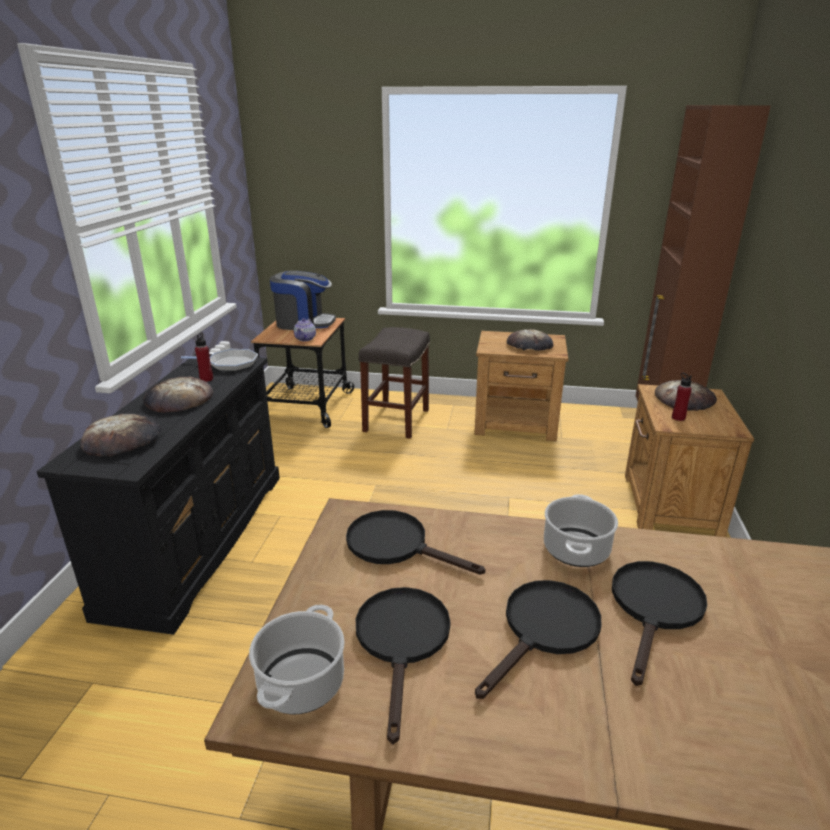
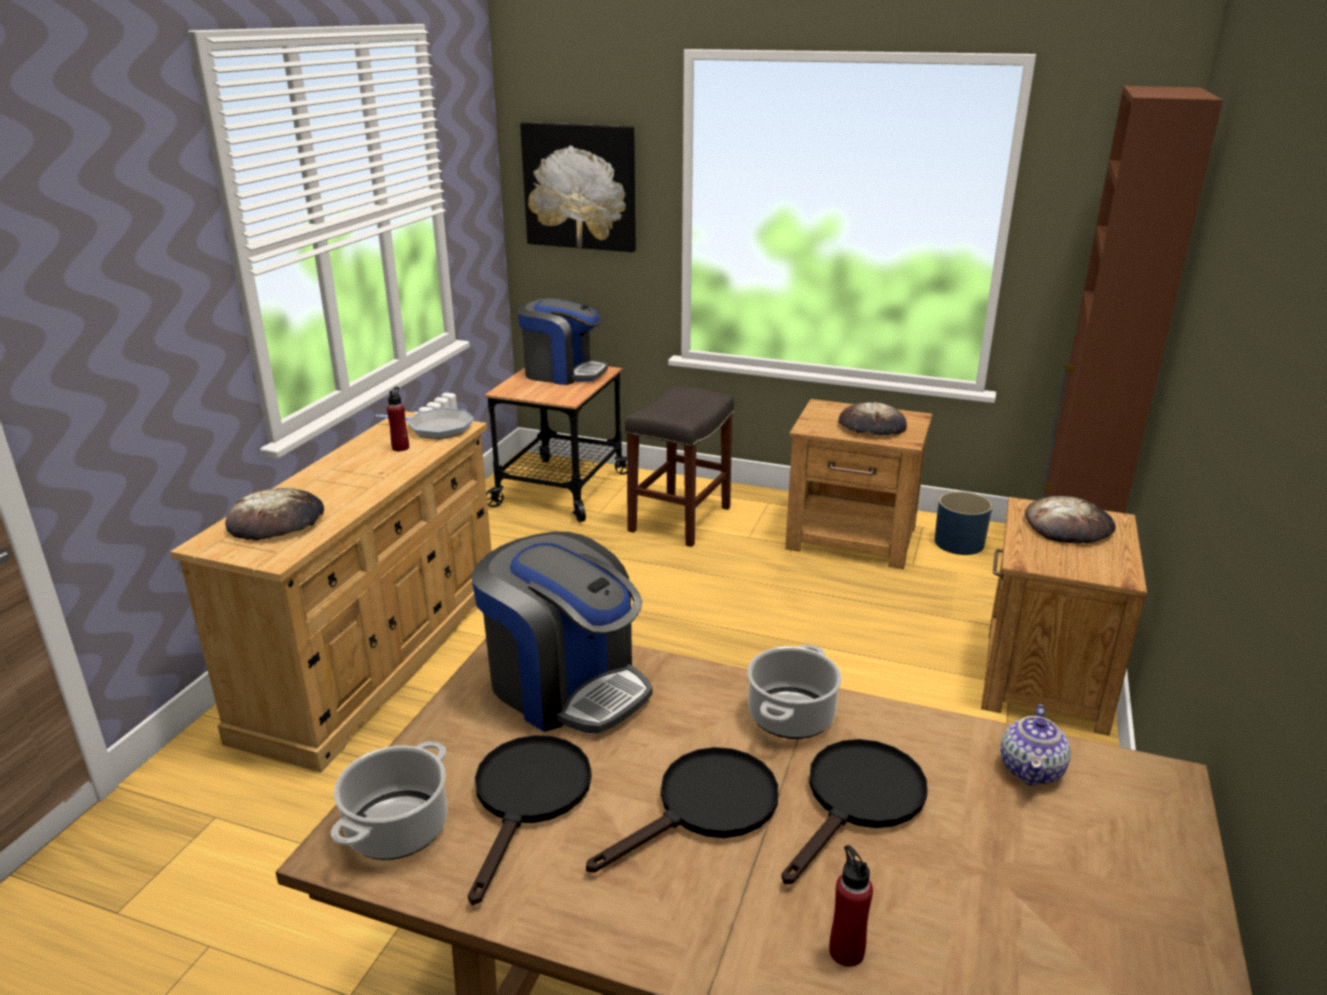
camera: 10 degrees right, 0 degrees up
black dresser [36,354,280,635] -> beige dresser [170,411,492,772]
bread [143,377,213,413] -> none
teapot [294,318,316,341] -> teapot moved to [1001,704,1071,786]
black frying pan [346,510,485,575] -> coffee machine [471,532,653,733]
red bottle [672,373,692,421] -> red bottle moved to [829,845,873,967]
none -> picture [520,122,636,252]
none -> blue planter [935,491,992,555]

